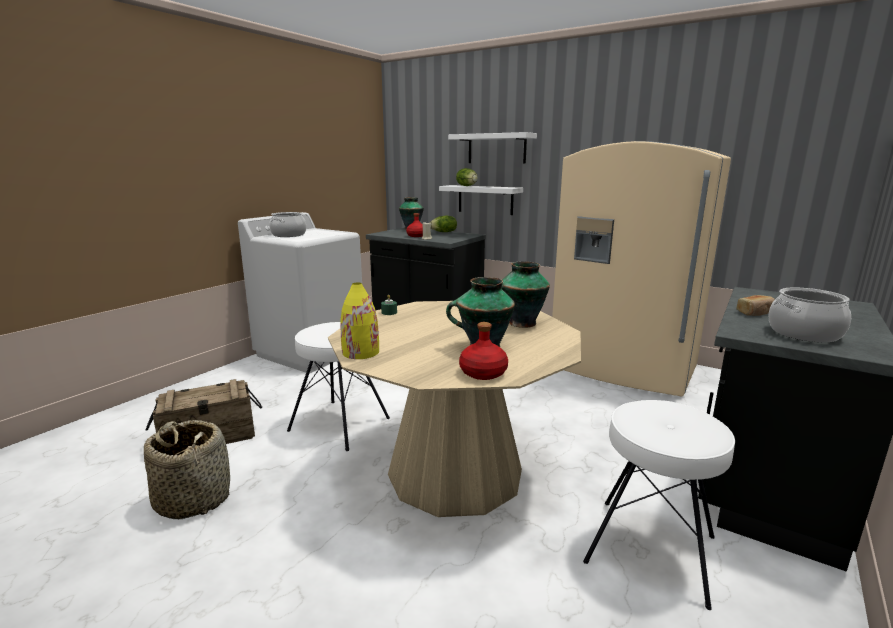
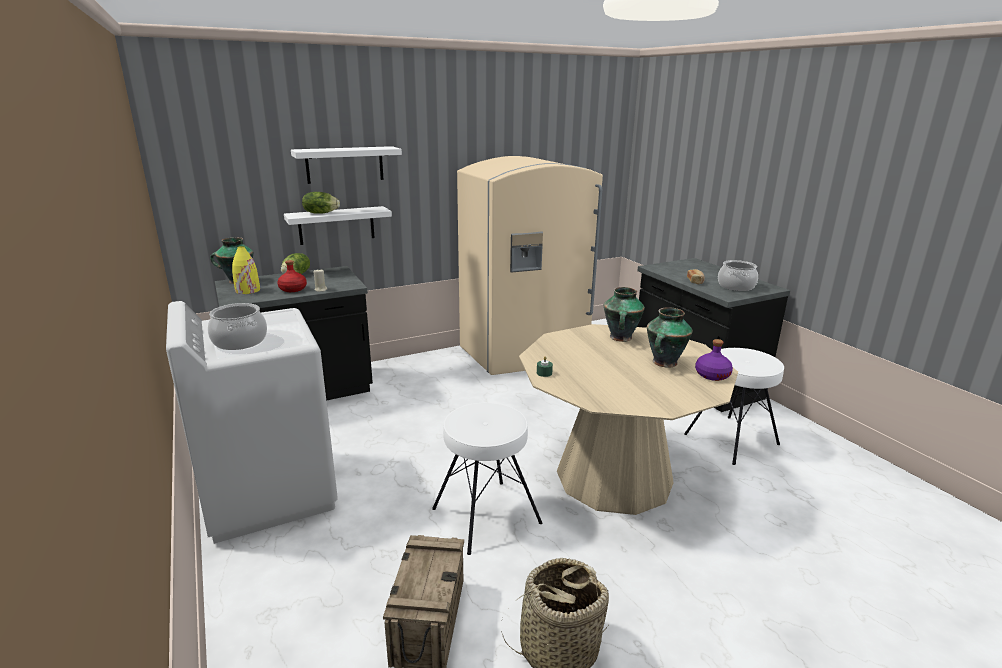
camera: 60 degrees left, 5 degrees up
yellow vase [340,282,379,359] -> yellow vase moved to [232,246,260,294]
red bottle [459,322,508,380] -> purple bottle [695,339,733,381]

